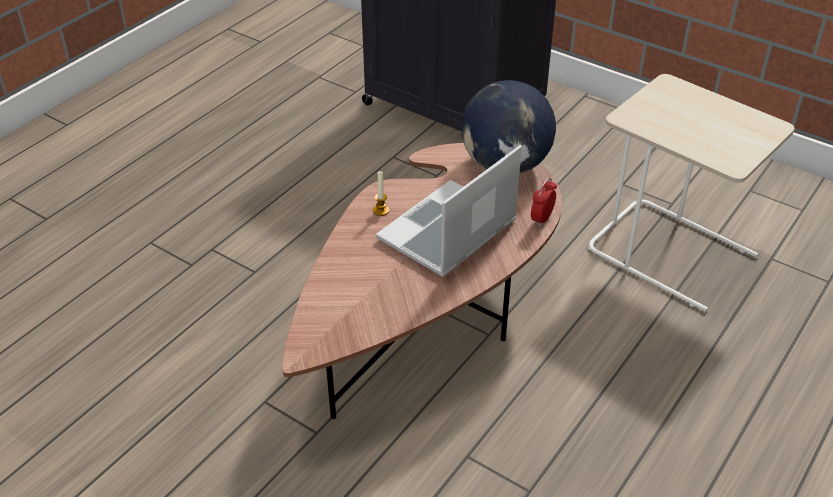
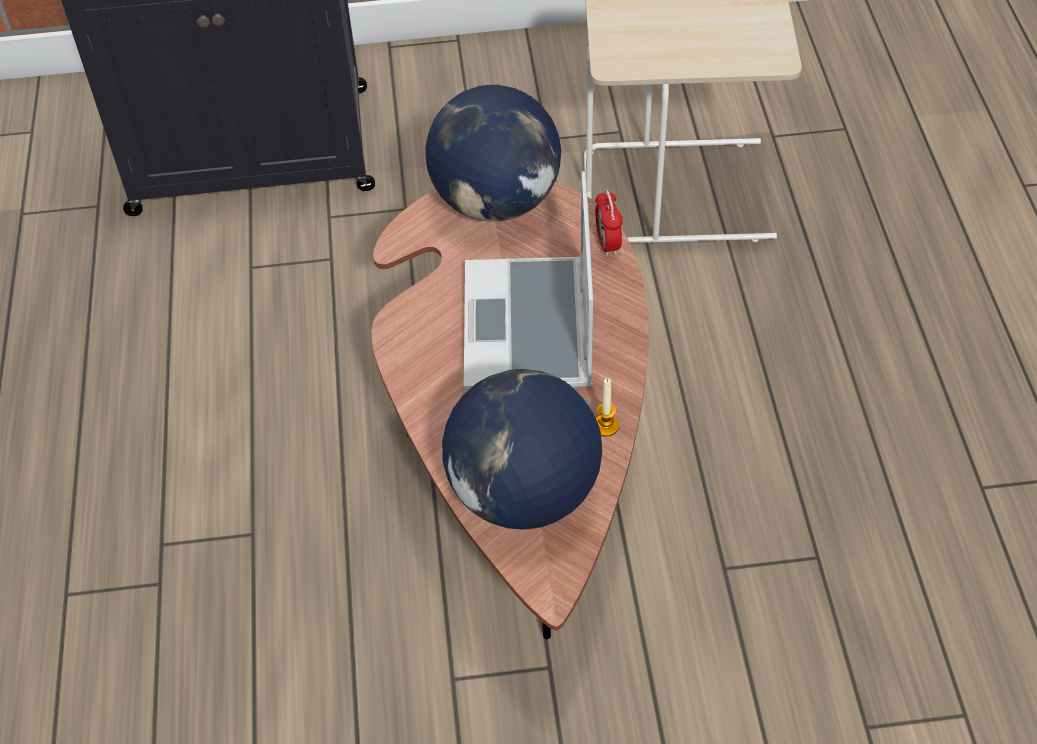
camera: 40 degrees left, 10 degrees up
candle [373,171,390,216] -> candle moved to [596,378,619,436]
none -> globe [442,369,602,529]

